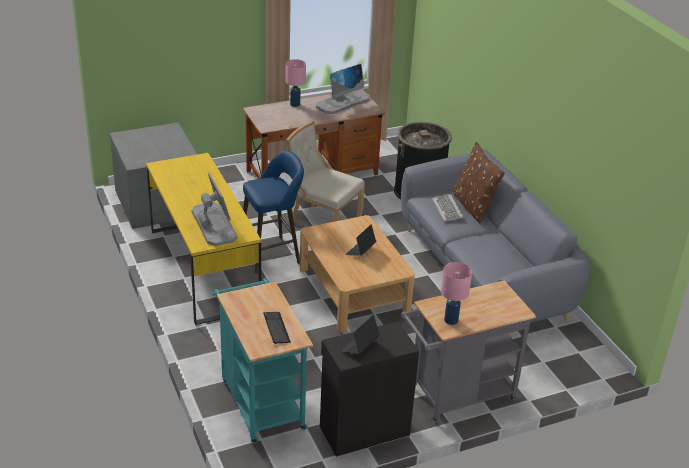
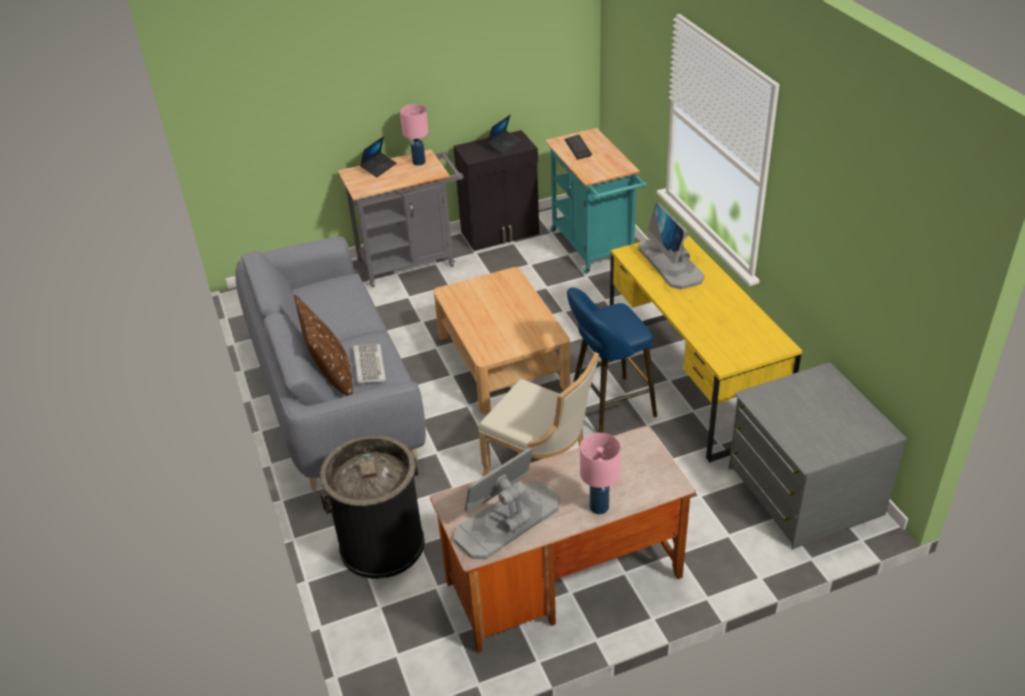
camera: 175 degrees left, 5 degrees up
laptop [346,224,376,256] -> laptop moved to [360,136,397,177]

